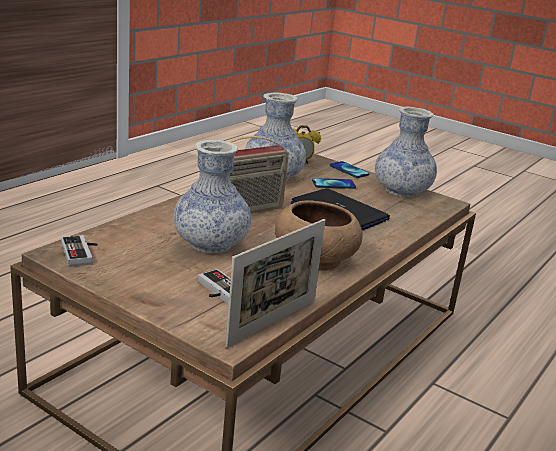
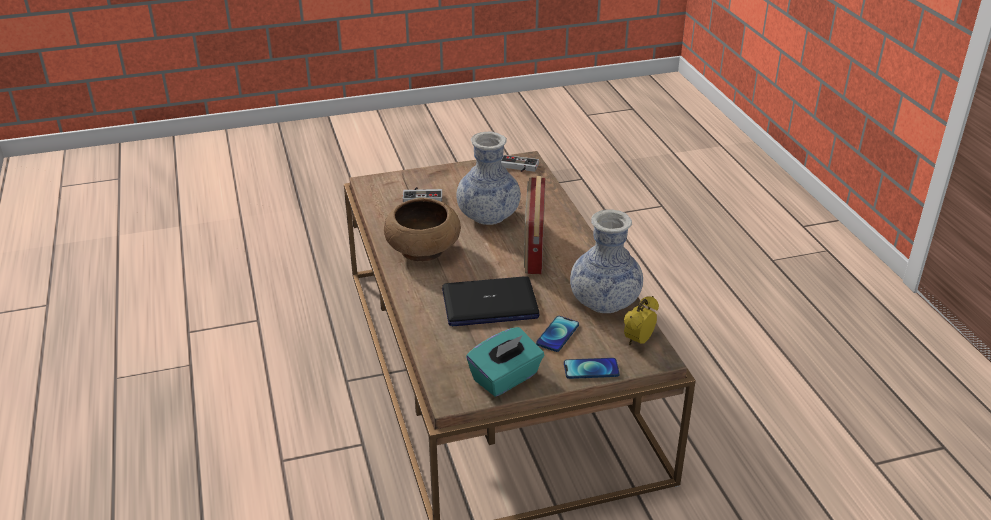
camera: 130 degrees right, 10 degrees up
picture frame [226,219,325,348] -> none
vase [375,106,437,197] -> turquoise tissue box [466,327,544,397]

